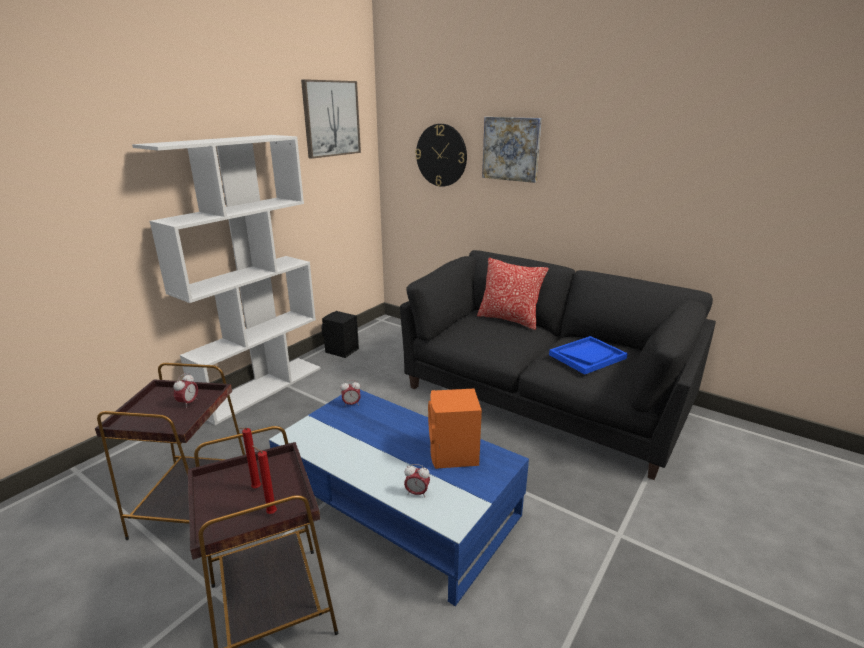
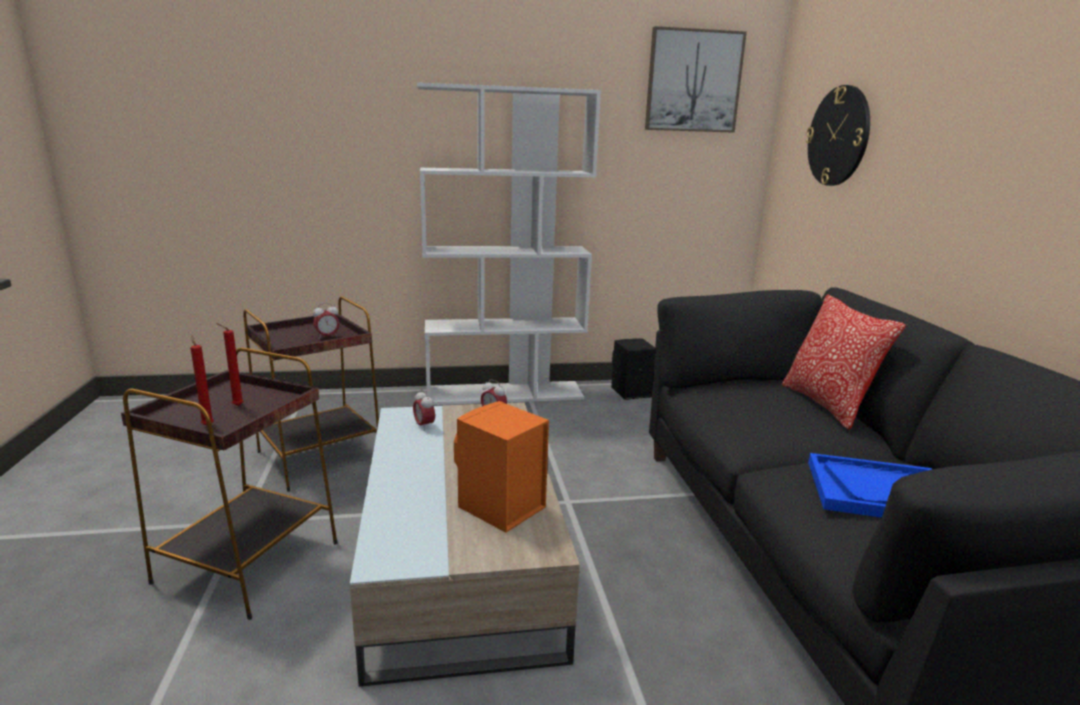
camera: 45 degrees right, 5 degrees down
blue coffee table [269,390,529,606] -> beige coffee table [350,402,580,687]
alarm clock [404,464,430,496] -> alarm clock moved to [413,389,435,431]
picture [482,117,542,183] -> none

